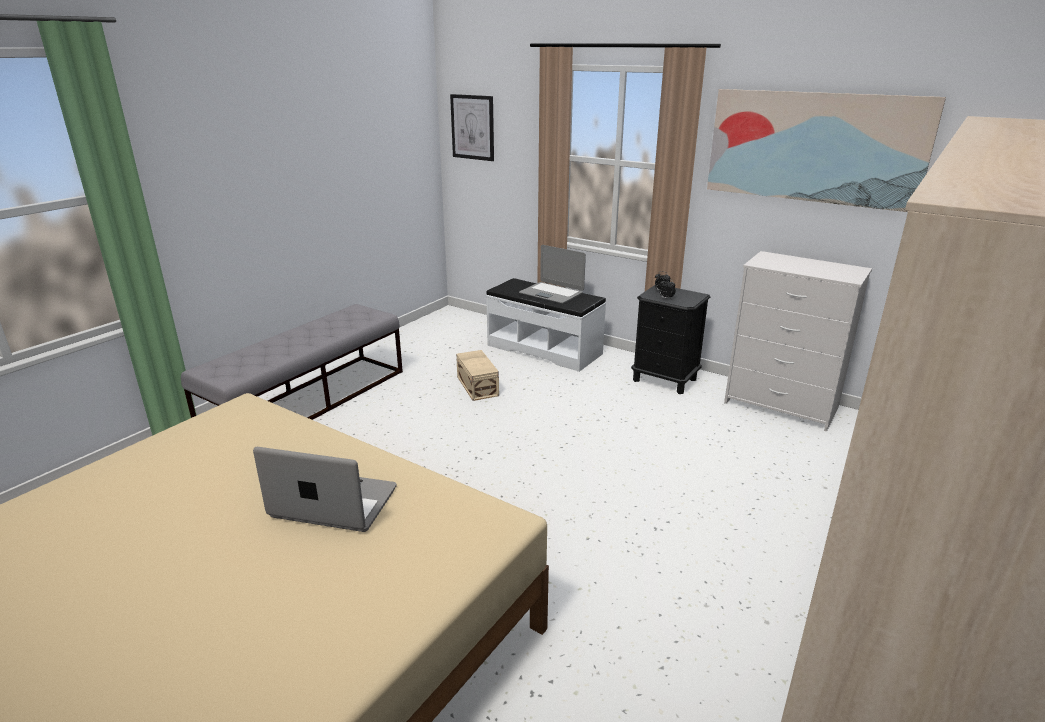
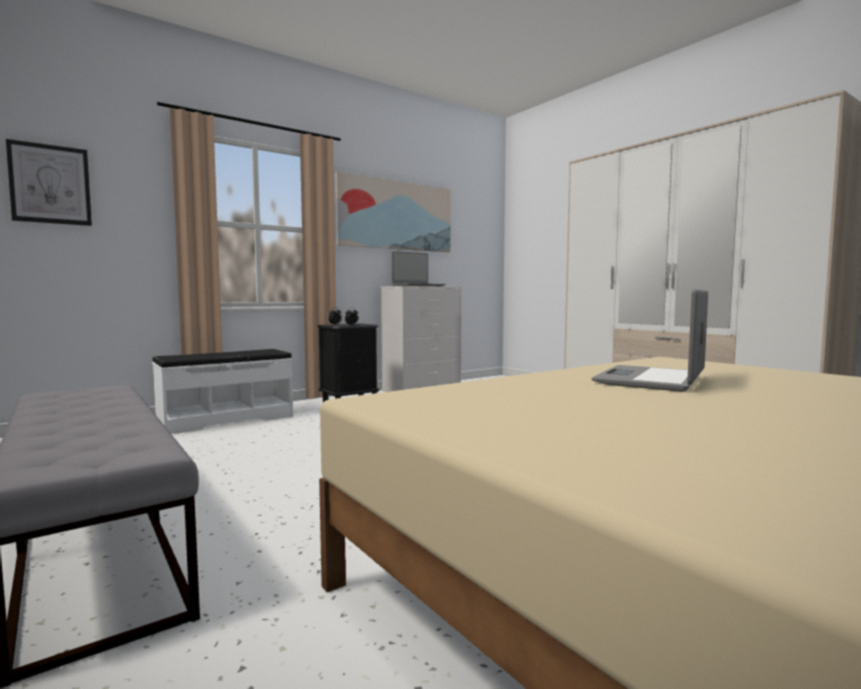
camera: 70 degrees left, 20 degrees down
beige storage box [456,350,499,401] -> none
laptop [519,245,586,303] -> laptop moved to [392,251,445,286]

